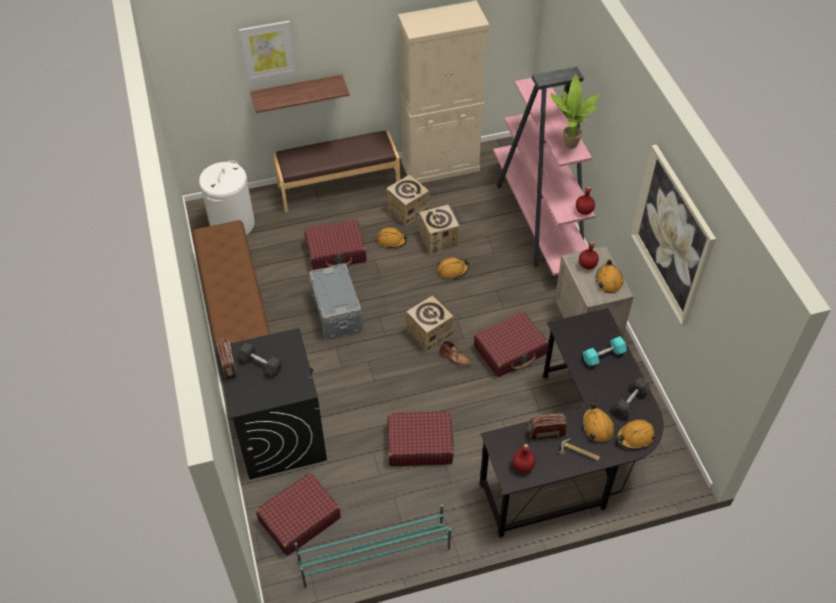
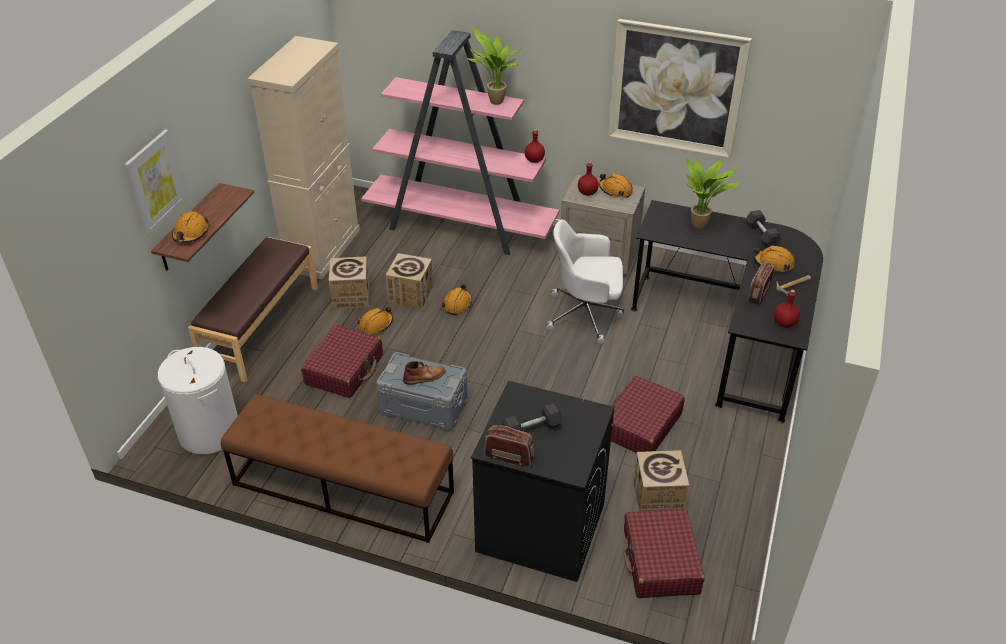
camera: 55 degrees left, 10 degrees down
turquoise shoe rack [295,504,451,589] -> none
cardboard box [406,295,454,352] -> cardboard box moved to [633,450,689,511]
brown boot [439,340,472,367] -> brown boot moved to [403,361,446,385]
red suitcase [474,311,548,377] -> white office chair [547,220,624,344]
turquoise dumbbell [583,337,627,367] -> potted plant [686,158,741,229]
orange hard hat [617,420,656,450] -> orange hard hat moved to [172,211,209,243]

